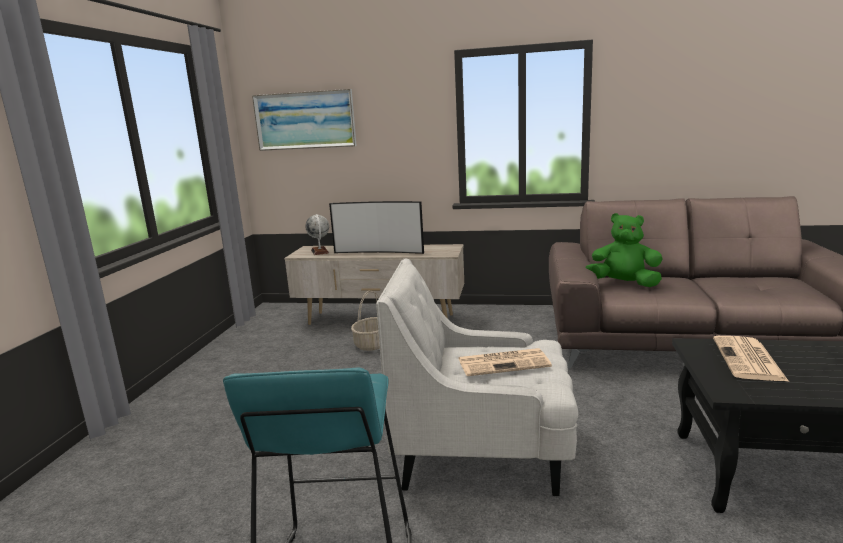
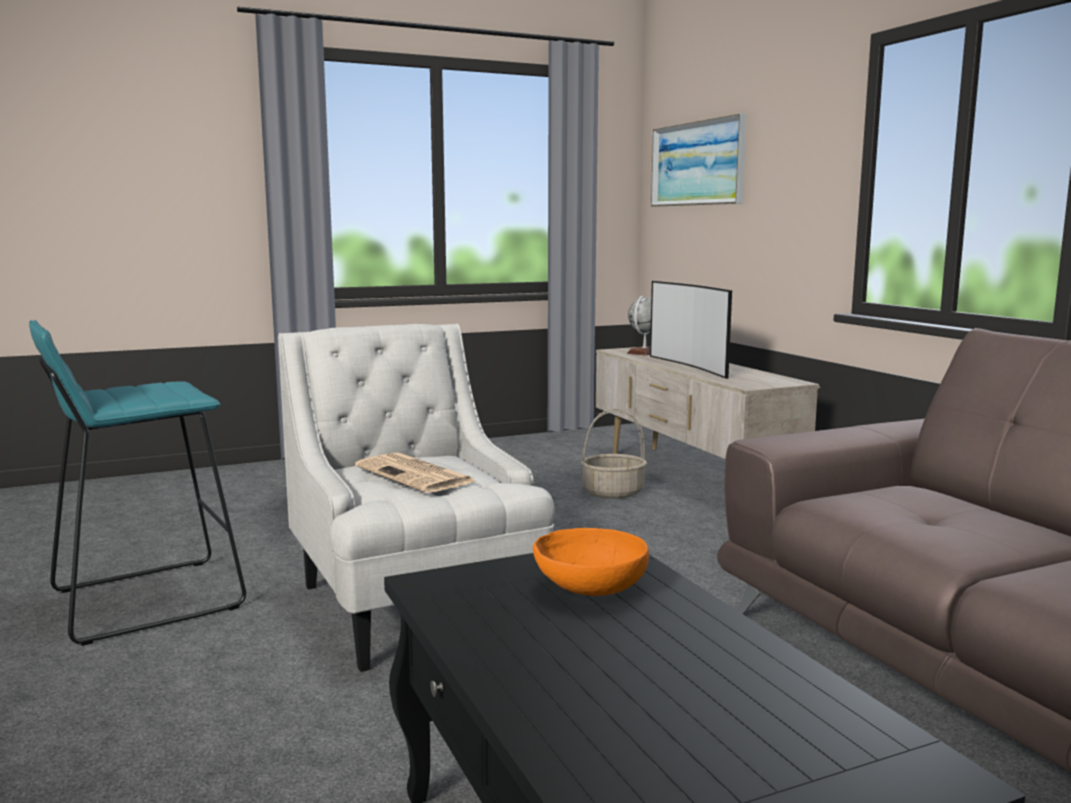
camera: 55 degrees right, 5 degrees down
green plush toy [585,213,663,287] -> none
newspaper [713,336,789,382] -> orange bowl [533,528,649,596]

